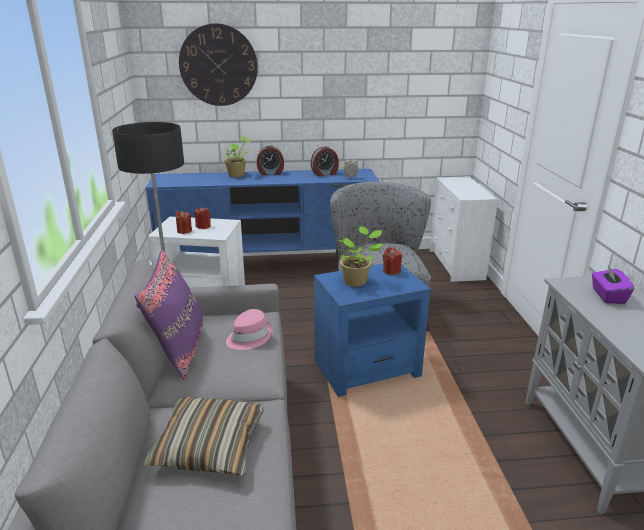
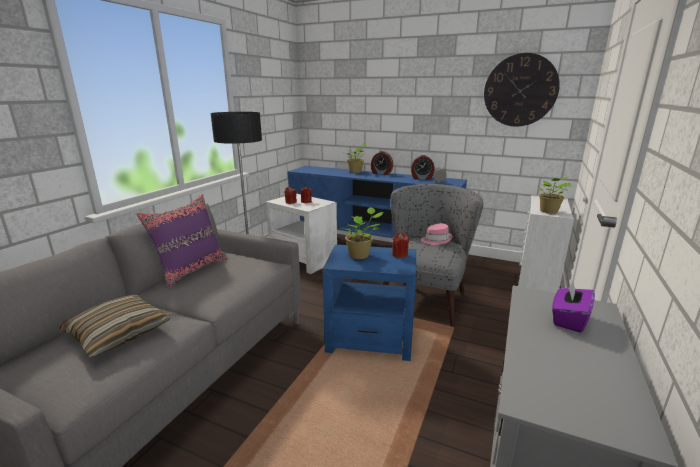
camera: 30 degrees right, 5 degrees down
wall clock [179,23,258,106] -> wall clock moved to [484,53,560,127]
pink hat [226,309,273,350] -> pink hat moved to [421,223,452,245]
none -> potted plant [537,177,571,214]

